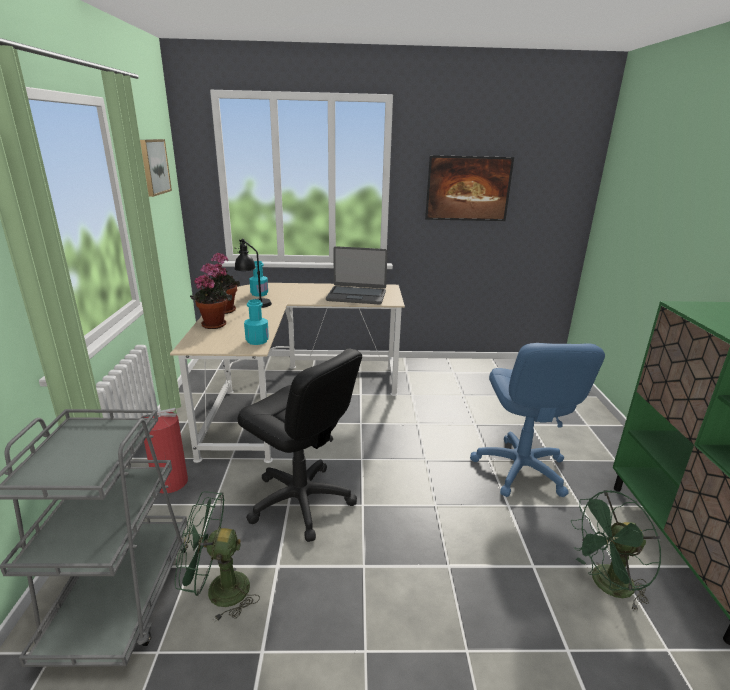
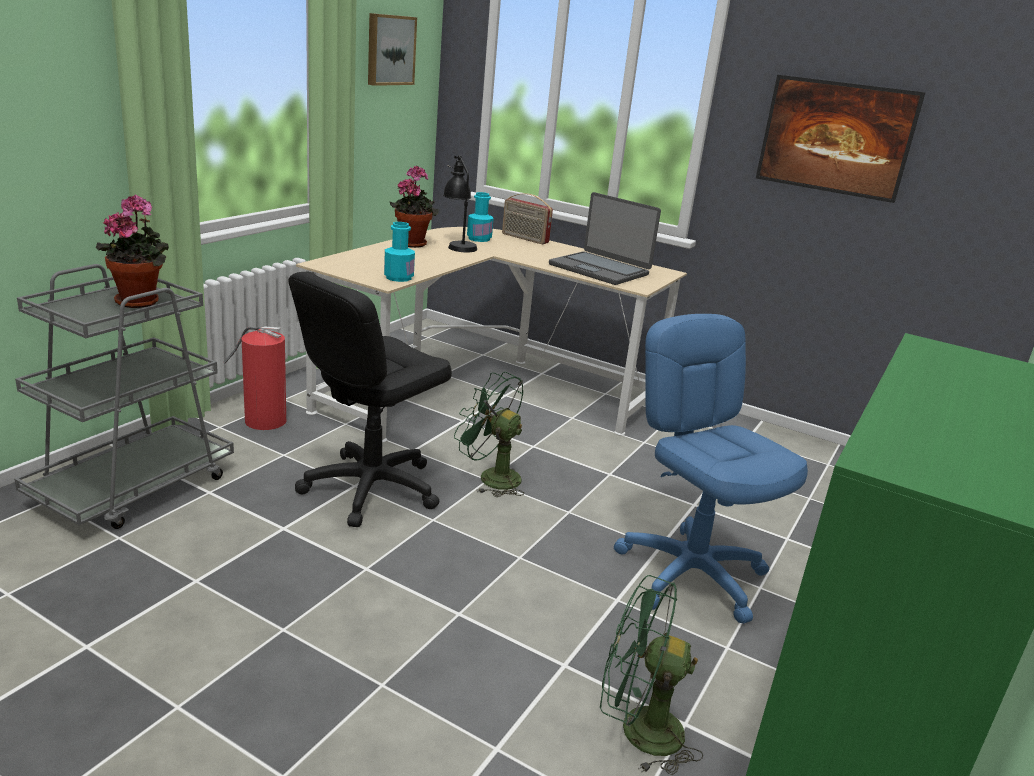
camera: 30 degrees right, 0 degrees up
green fan [175,491,260,622] -> green fan moved to [454,372,524,497]
potted plant [190,263,232,329] -> potted plant moved to [96,194,169,308]
black office chair [237,348,362,542] -> black office chair turned 60 degrees clockwise [288,271,452,527]
blue office chair [470,343,605,497] -> blue office chair turned 120 degrees clockwise [614,314,808,624]
none -> radio [502,193,553,244]

